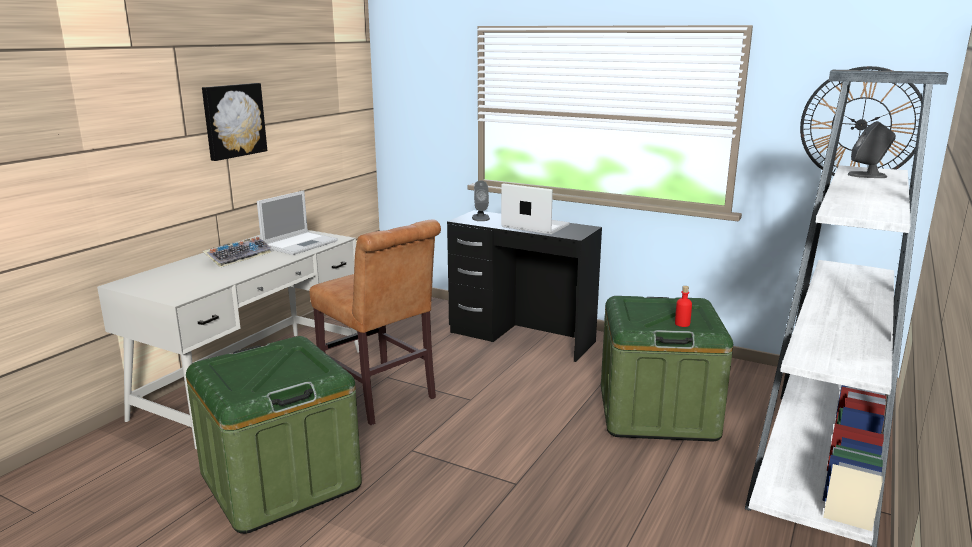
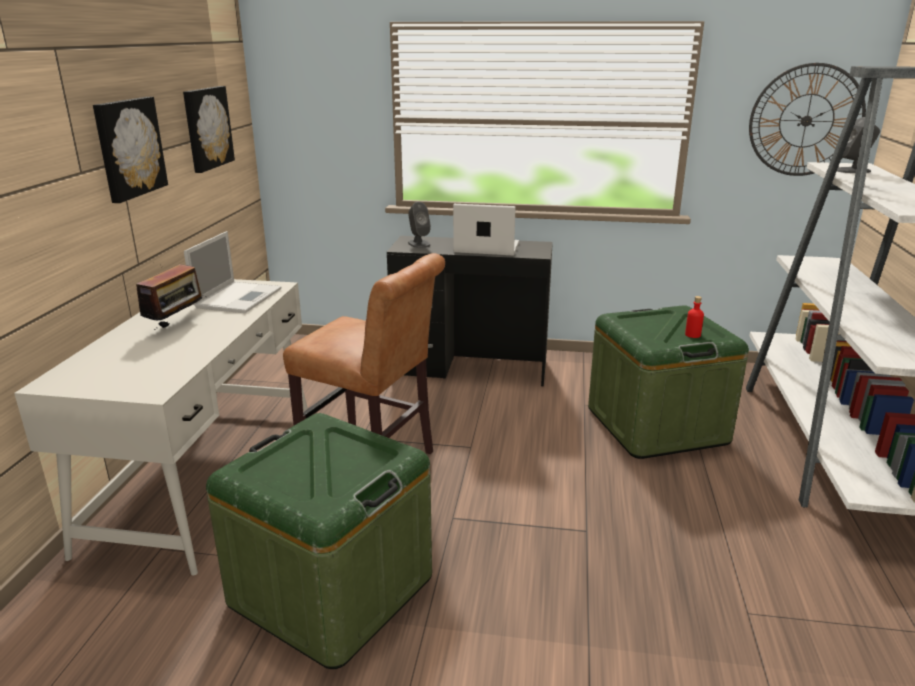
camera: 20 degrees left, 5 degrees up
keyboard [203,237,271,267] -> radio [133,264,206,330]
none -> picture [183,86,235,173]

